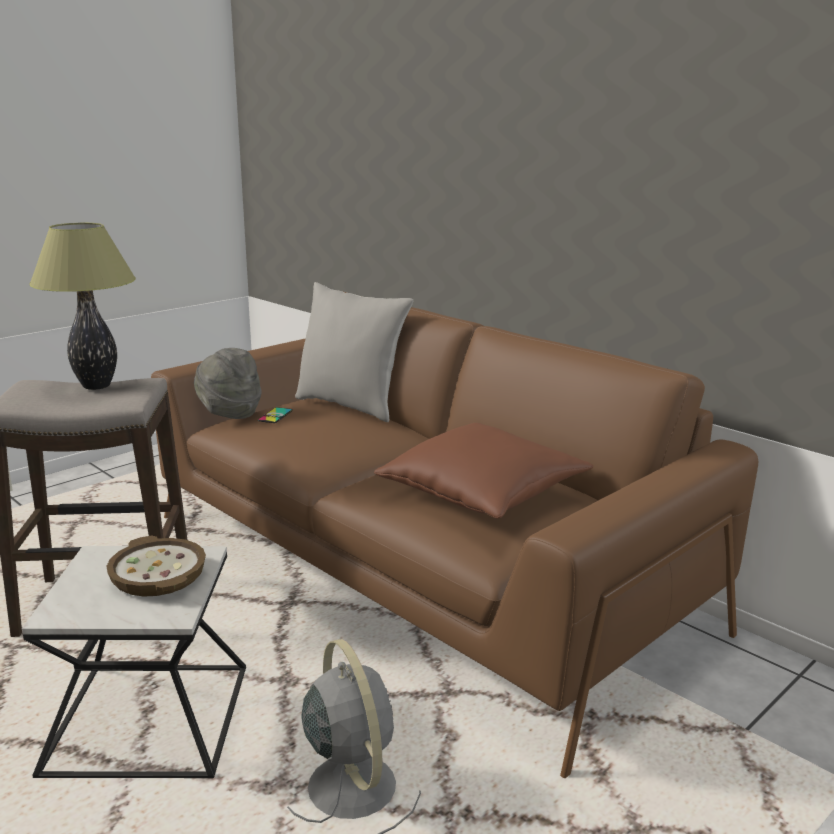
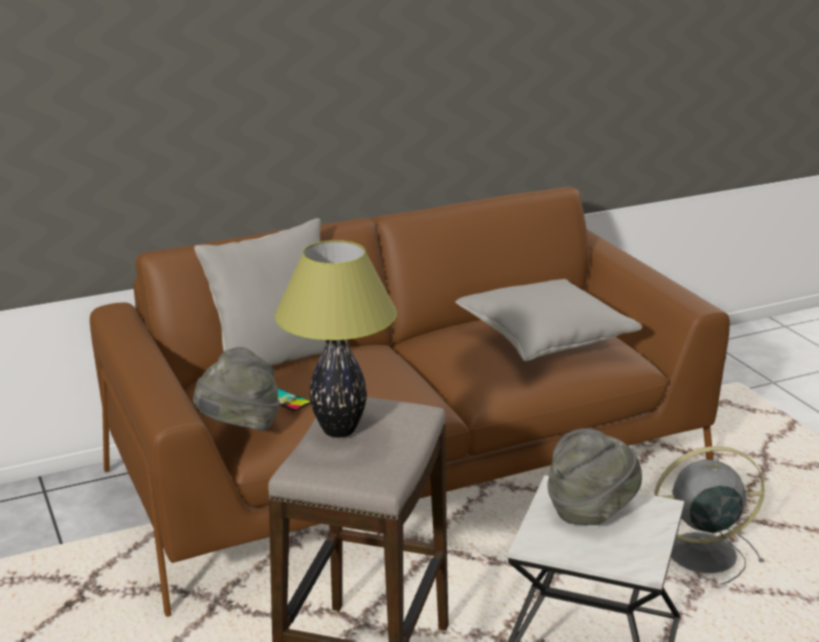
camera: 70 degrees left, 5 degrees up
bowl [106,536,206,596] -> grey hat [547,428,642,525]
brown pillow [374,423,594,519] -> grey pillow [455,279,642,361]

